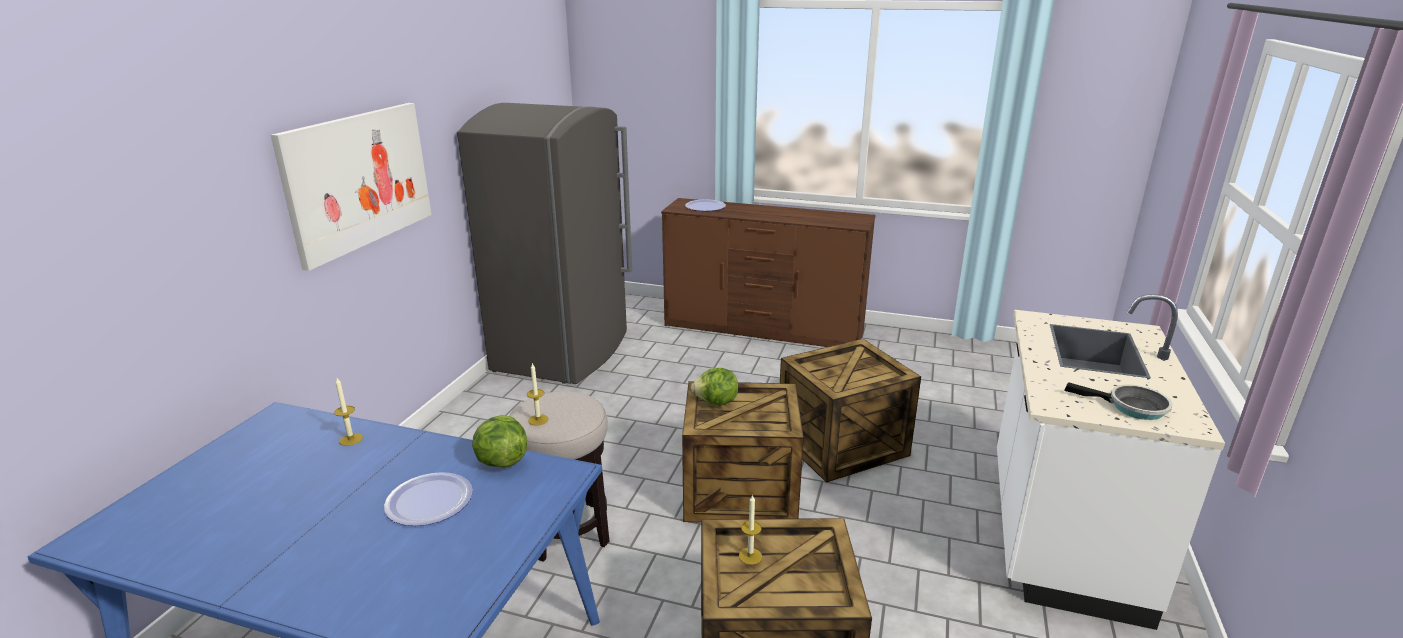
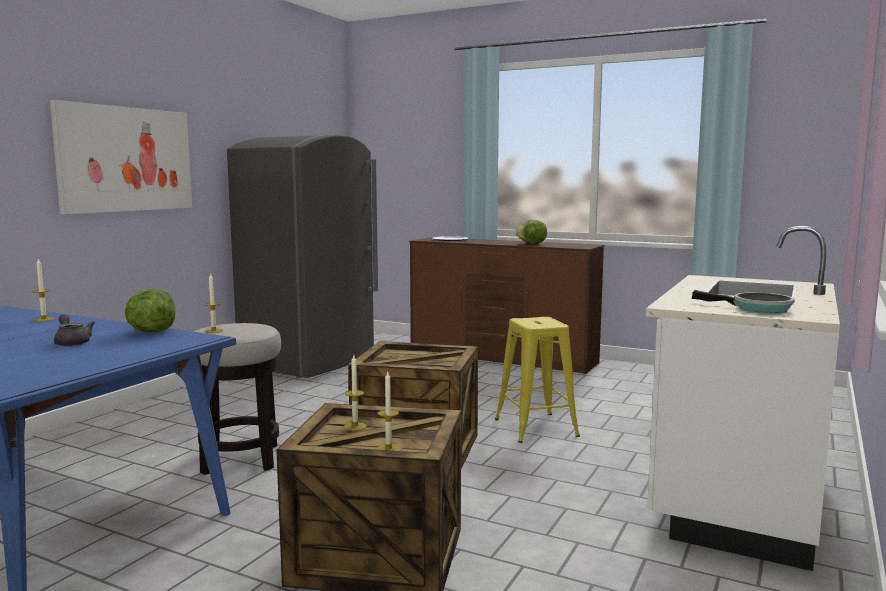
camera: 10 degrees right, 15 degrees down
plate [384,472,473,526] -> grey teapot [54,314,95,346]
lettuce [691,368,738,406] -> lettuce moved to [515,220,547,244]
crate [780,339,921,483] -> yellow stool [495,317,580,443]
none -> candle [376,372,401,451]

